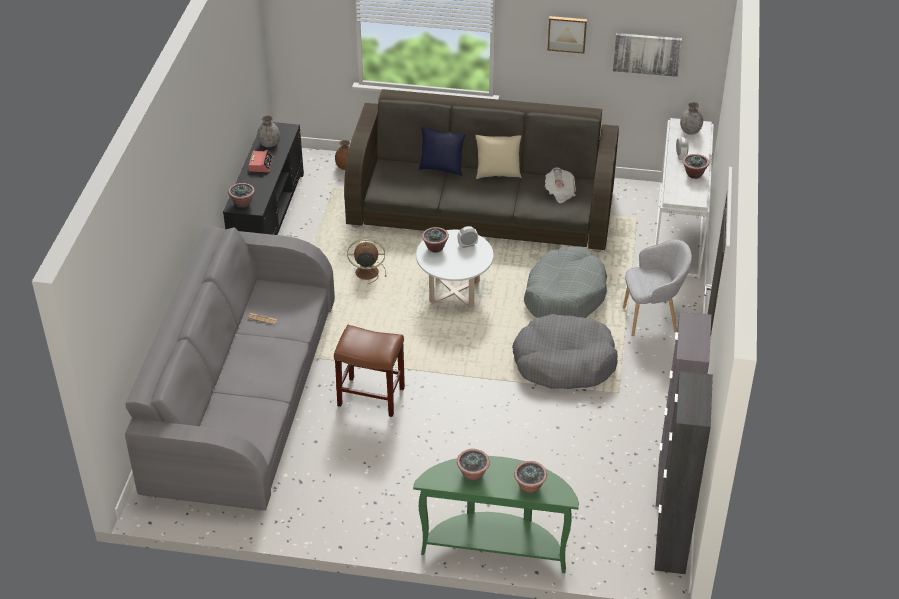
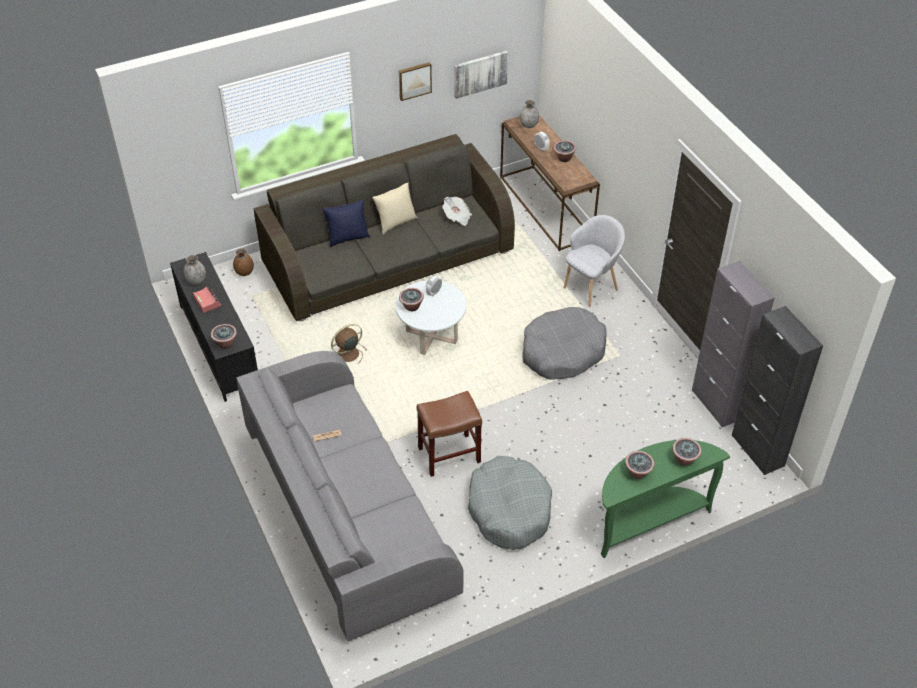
camera: 35 degrees left, 5 degrees up
grey dog bed [524,246,607,318] -> grey dog bed moved to [468,456,552,550]
white console table [655,118,714,278] -> brown console table [500,115,600,251]

